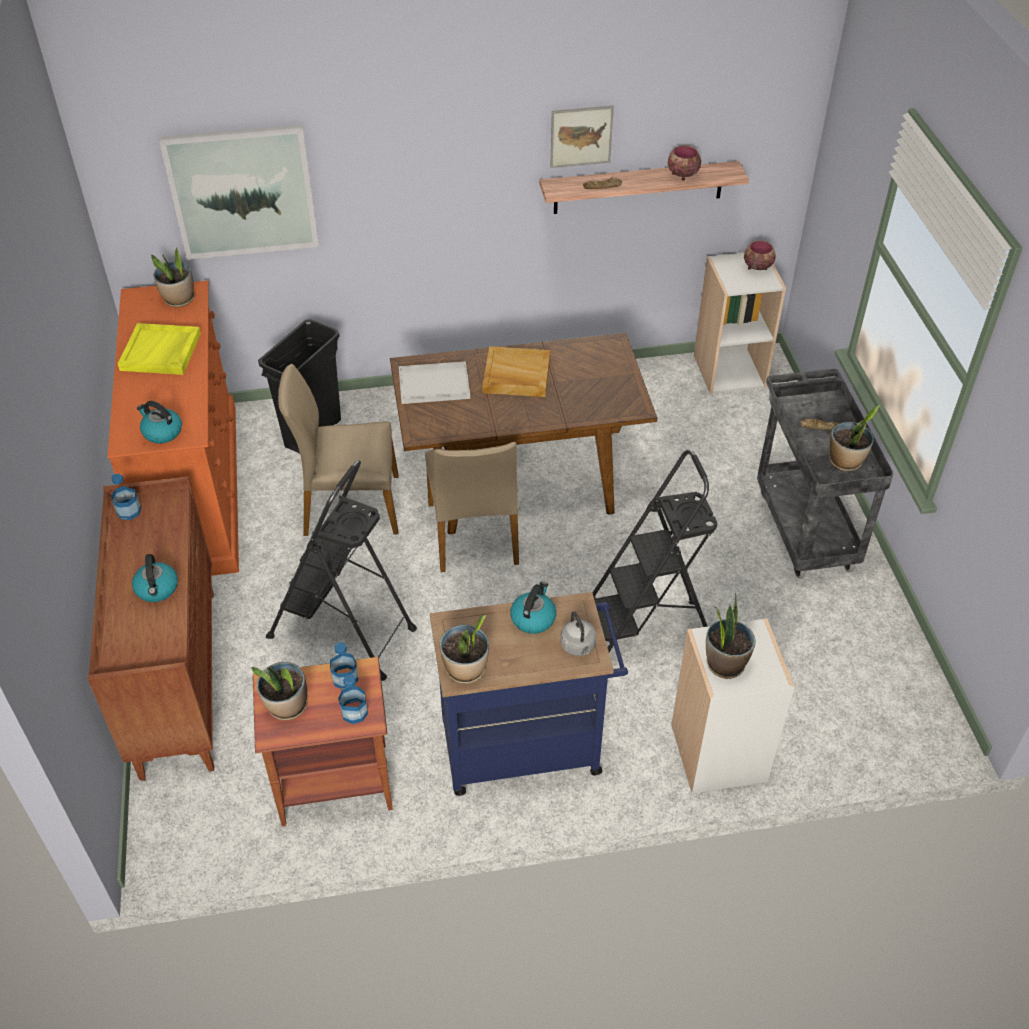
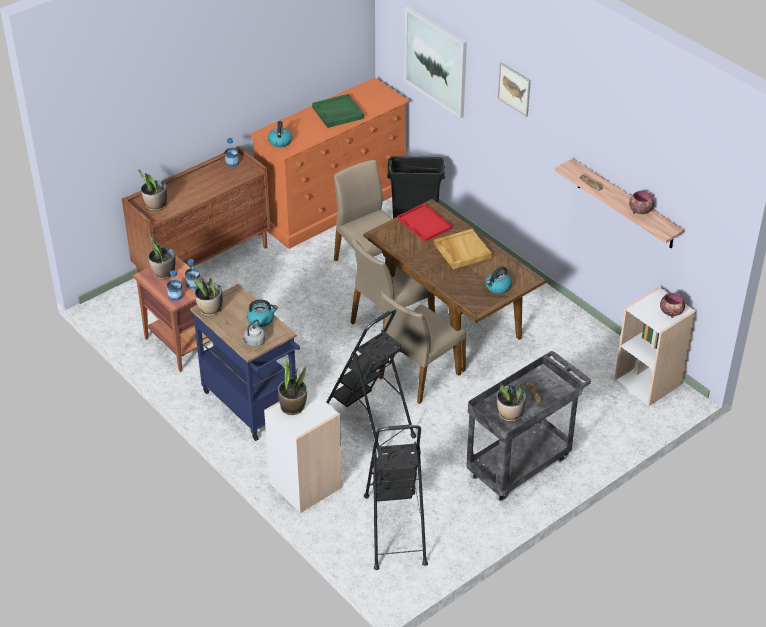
camera: 60 degrees right, 5 degrees down
yellow tray [118,323,201,375] -> green tray [312,94,364,128]
kettle [132,554,178,602] -> kettle moved to [485,266,512,294]
potted plant [151,247,195,307] -> potted plant moved to [138,169,167,211]
step ladder [266,460,417,681] -> step ladder moved to [364,425,428,570]
white tray [399,361,470,404] -> red tray [397,203,452,241]
picture [550,106,614,168] -> picture moved to [498,62,531,117]
none -> beige chair [379,291,466,404]

